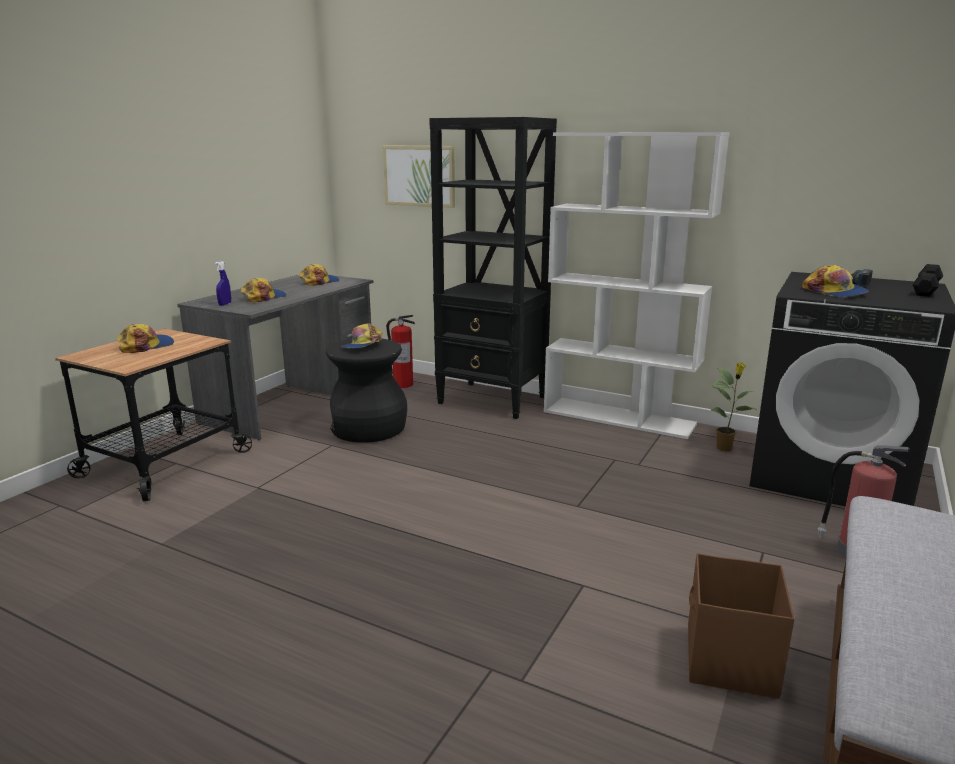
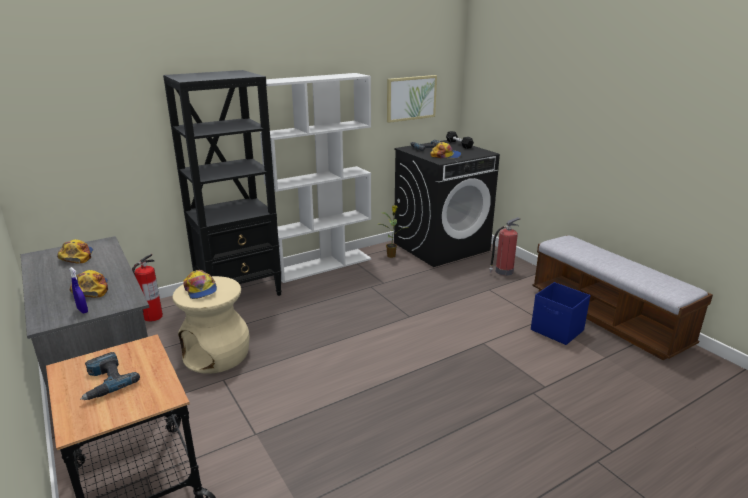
camera: 60 degrees left, 5 degrees up
cap [116,324,174,353] -> power drill [80,352,140,400]
black stool [326,339,407,443] -> beige stool [173,276,249,374]
picture [383,145,455,208] -> picture moved to [387,75,437,123]
brown storage box [688,553,795,699] -> blue storage box [531,282,591,345]

